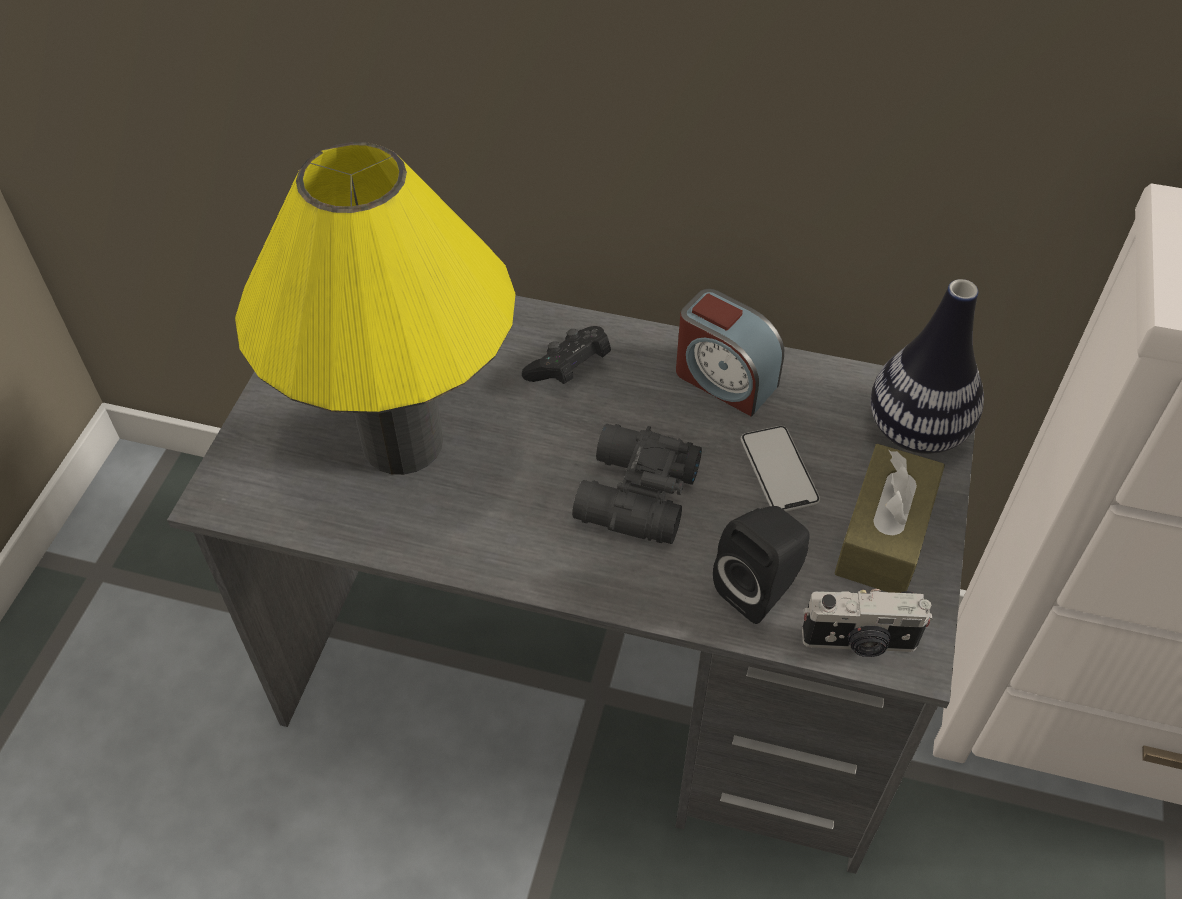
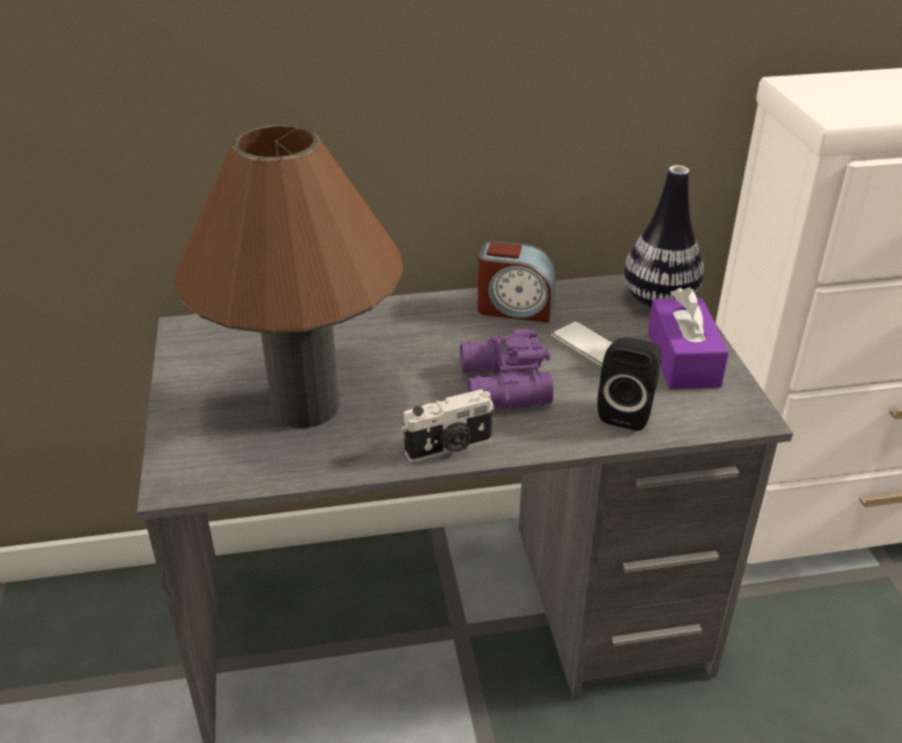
camera: 25 degrees left, 15 degrees down
yellow table lamp [235,142,516,475] -> brown table lamp [174,125,403,428]
black game controller [522,326,611,384] -> none
black binoculars [572,424,702,544] -> purple binoculars [460,329,553,409]
camera [802,589,933,657] -> camera moved to [401,389,495,462]
brown tissue box [834,444,945,593] -> purple tissue box [648,287,729,389]

